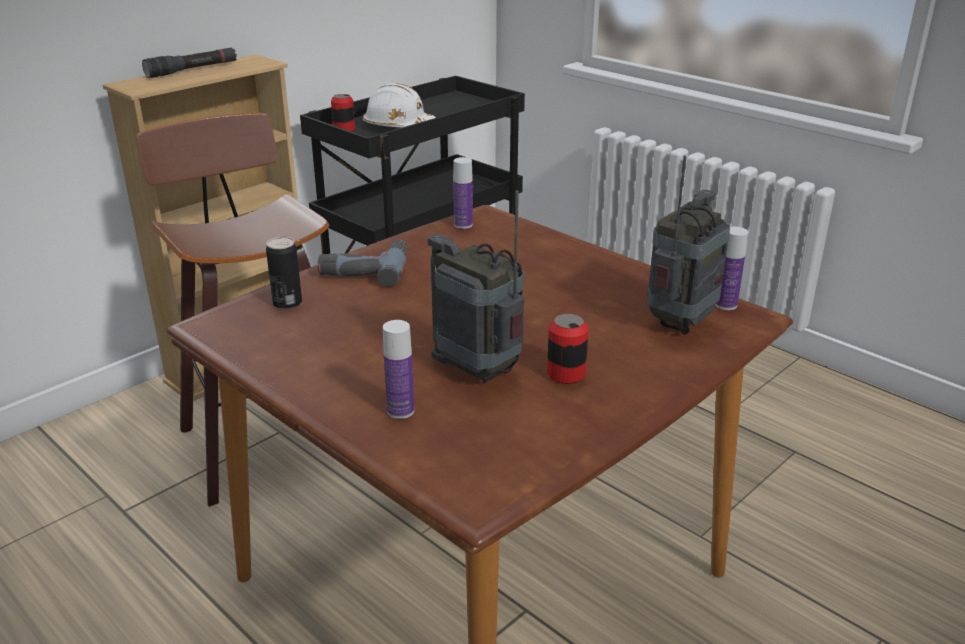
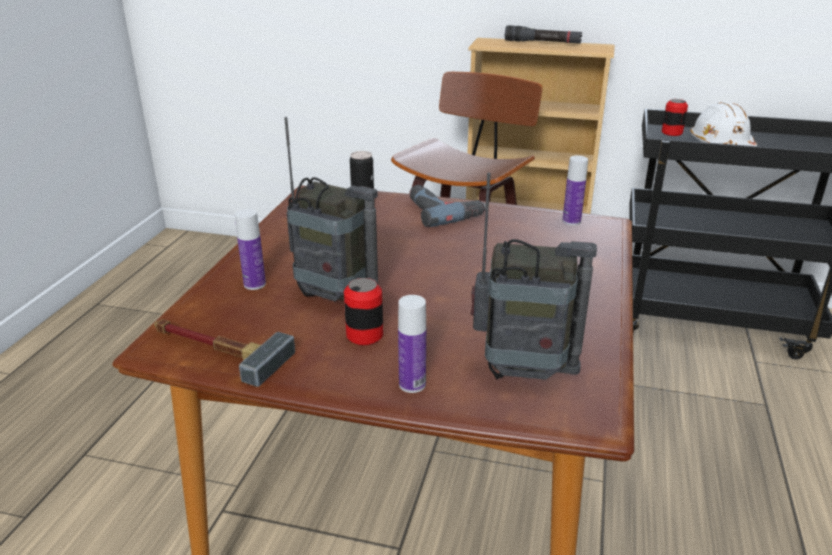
camera: 60 degrees right, 0 degrees up
radio [428,190,524,383] -> radio turned 105 degrees clockwise [284,117,378,301]
bottle [715,227,748,310] -> bottle moved to [398,295,426,393]
none -> hammer [154,319,295,387]

